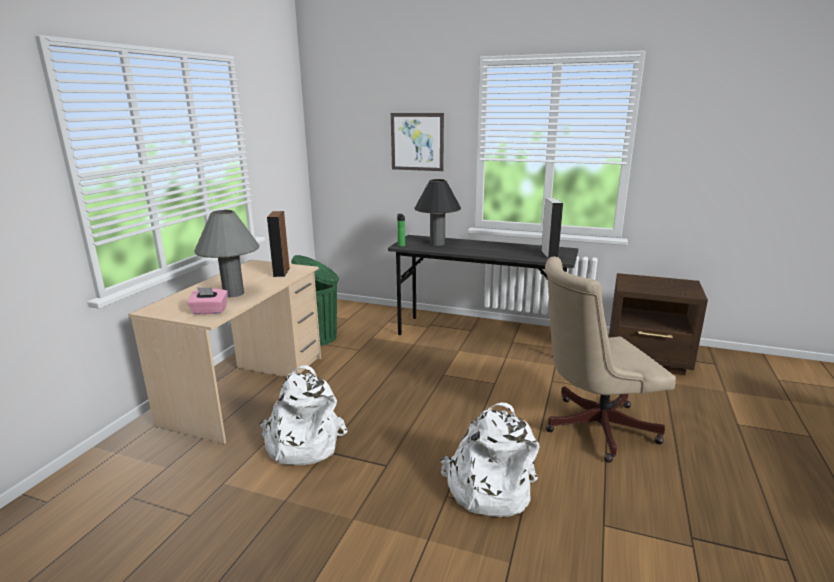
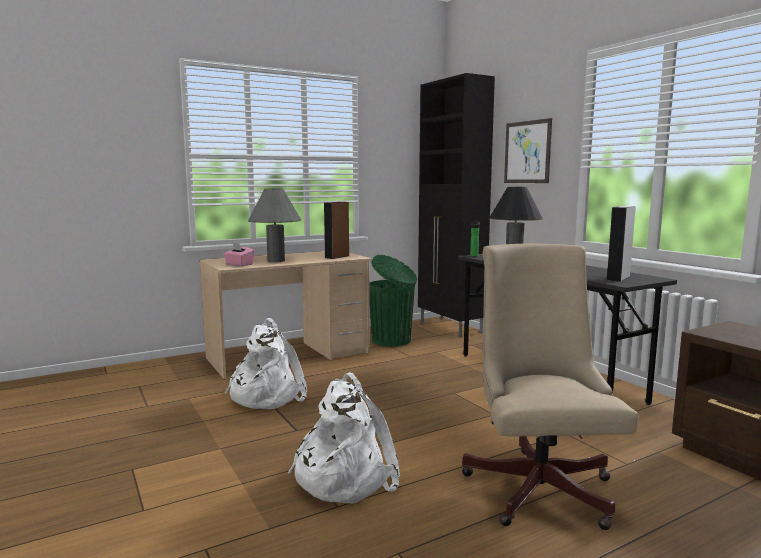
camera: 40 degrees right, 10 degrees down
beige office chair [545,256,676,463] -> beige office chair turned 60 degrees clockwise [462,244,638,530]
none -> black cabinet [418,73,495,337]

